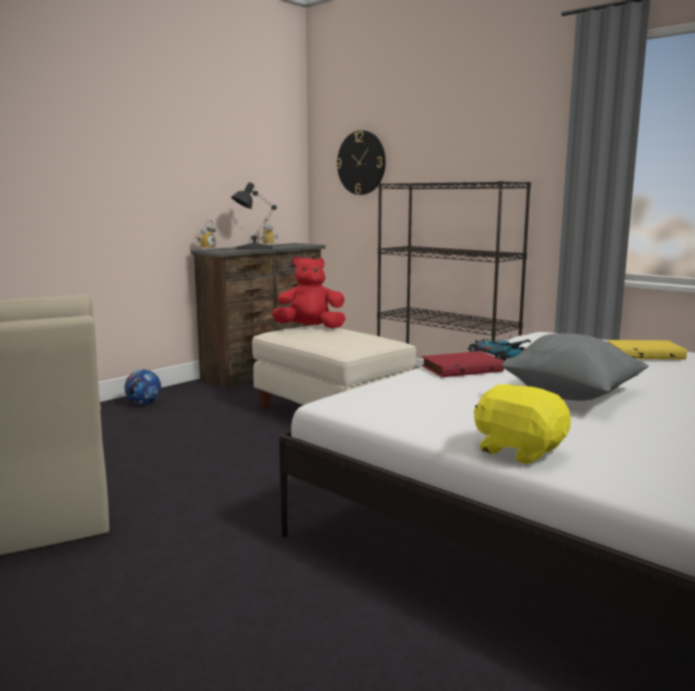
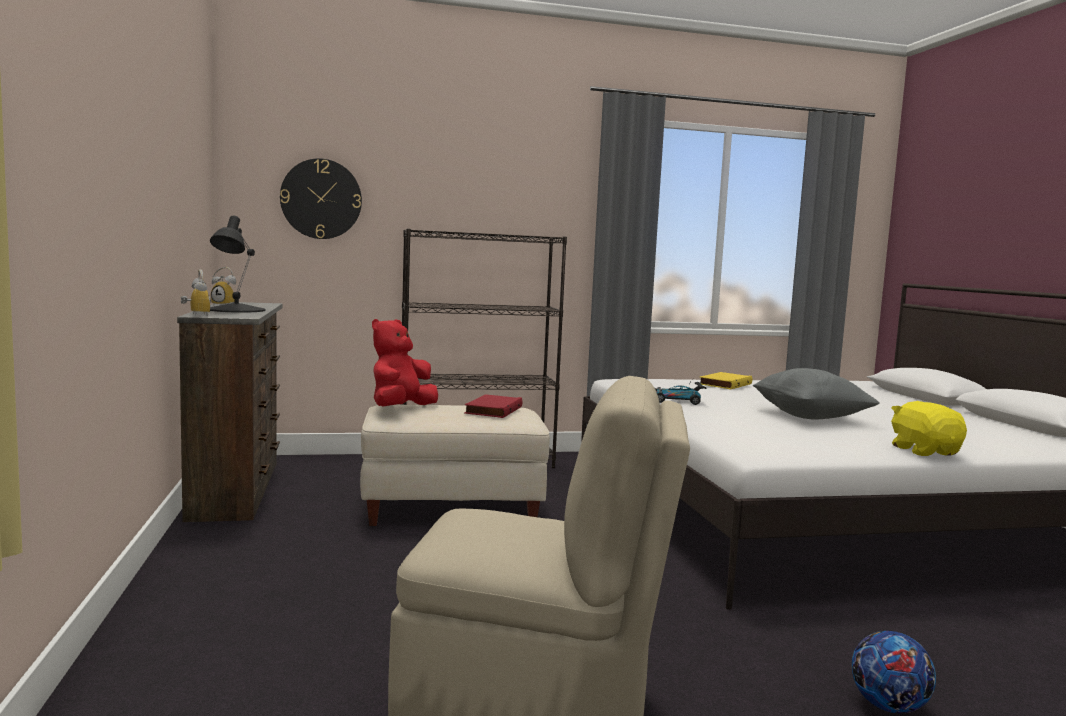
camera: 55 degrees left, 5 degrees down
football [125,370,161,405] -> football moved to [851,631,936,714]
red book [421,351,504,377] -> red book moved to [464,394,523,418]
yellow plush toy [474,384,571,464] -> yellow plush toy turned 90 degrees clockwise [891,401,967,456]

